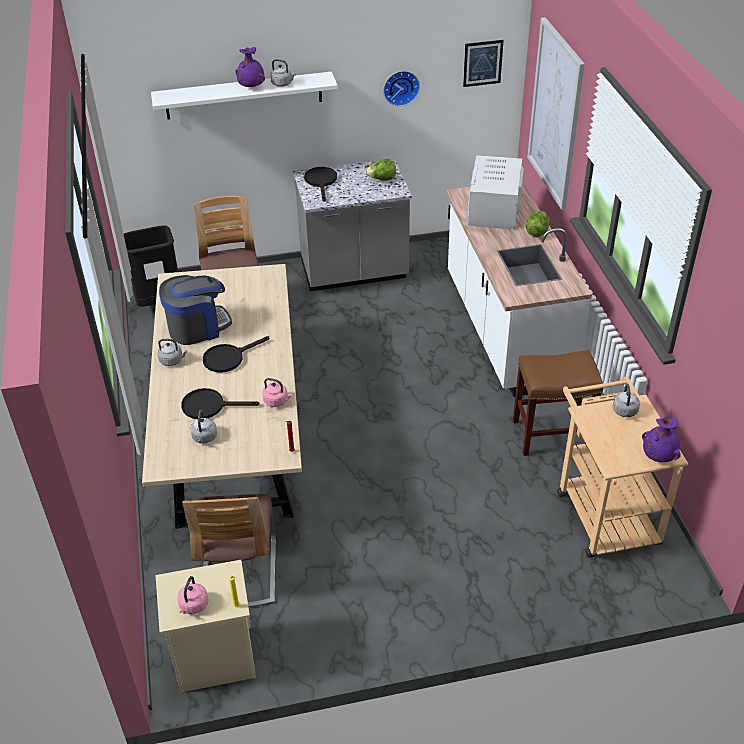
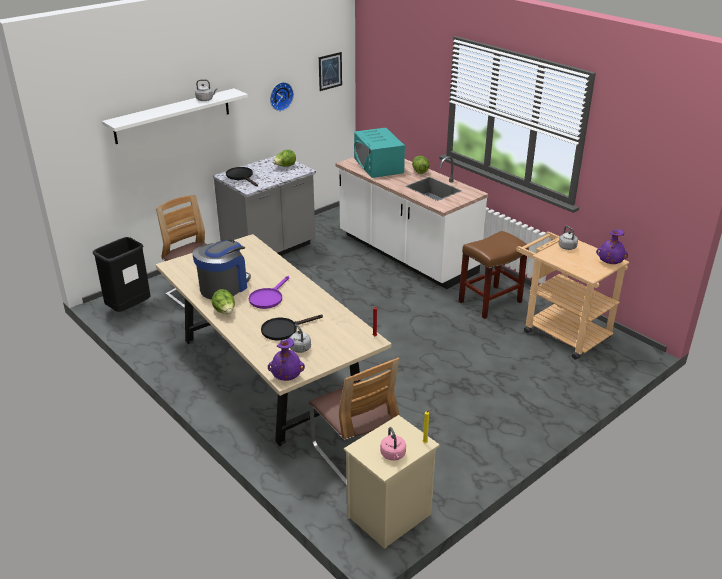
camera: 30 degrees left, 10 degrees down
grey kettle [158,339,187,366] -> lettuce [212,289,235,314]
black frying pan [203,336,269,373] -> purple frying pan [249,276,289,309]
purple vase [235,47,265,87] -> purple vase moved to [268,338,305,381]
pink kettle [262,378,292,407] -> none
white microwave [467,155,524,229] -> turquoise microwave [354,127,405,178]
picture [527,17,585,210] -> none

